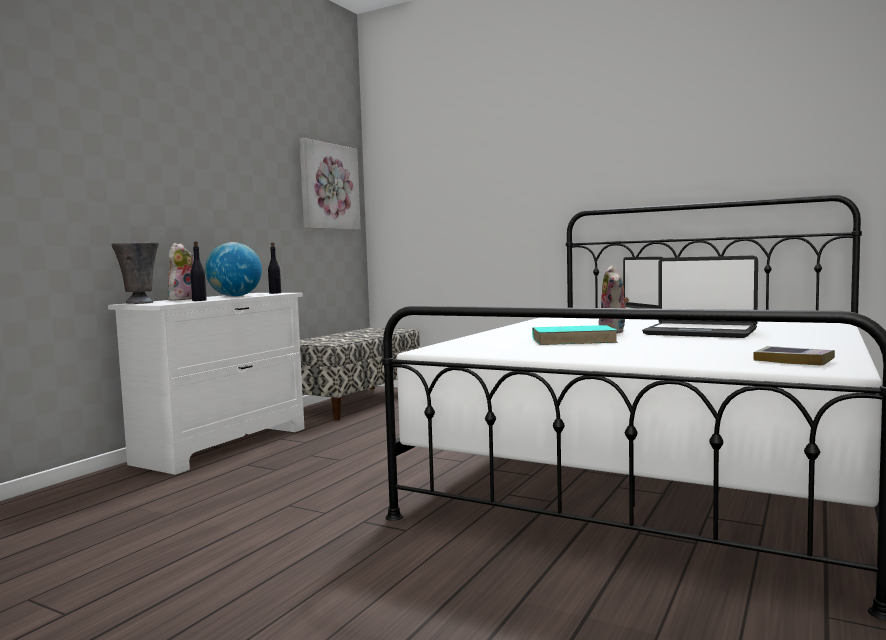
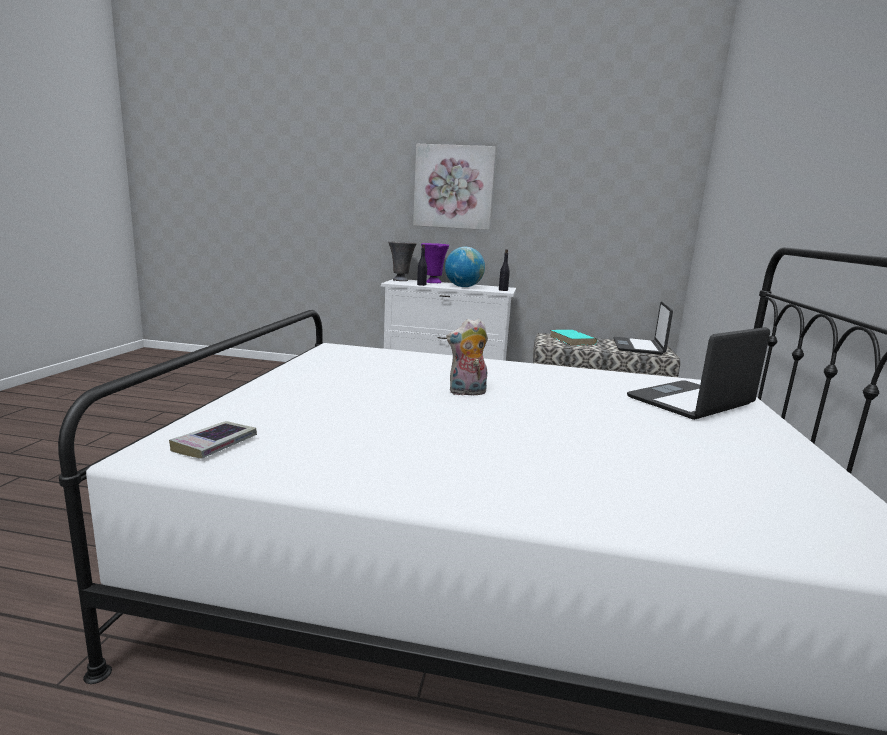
camera: 70 degrees right, 10 degrees up
plush toy [168,243,193,301] -> purple vase [421,243,449,283]
picture [300,138,361,230] -> picture moved to [413,144,496,230]
turquoise book [532,325,618,345] -> turquoise book moved to [550,330,597,346]
laptop [642,256,758,338] -> laptop moved to [613,302,673,355]

